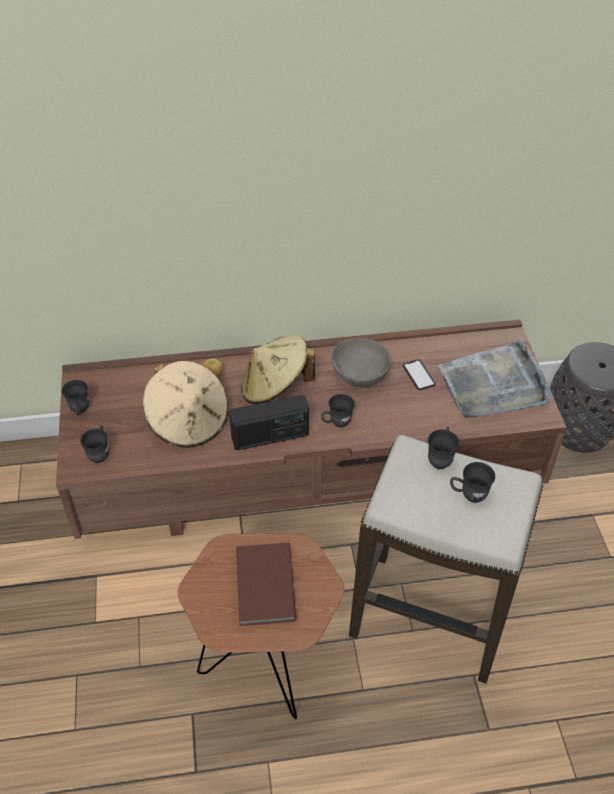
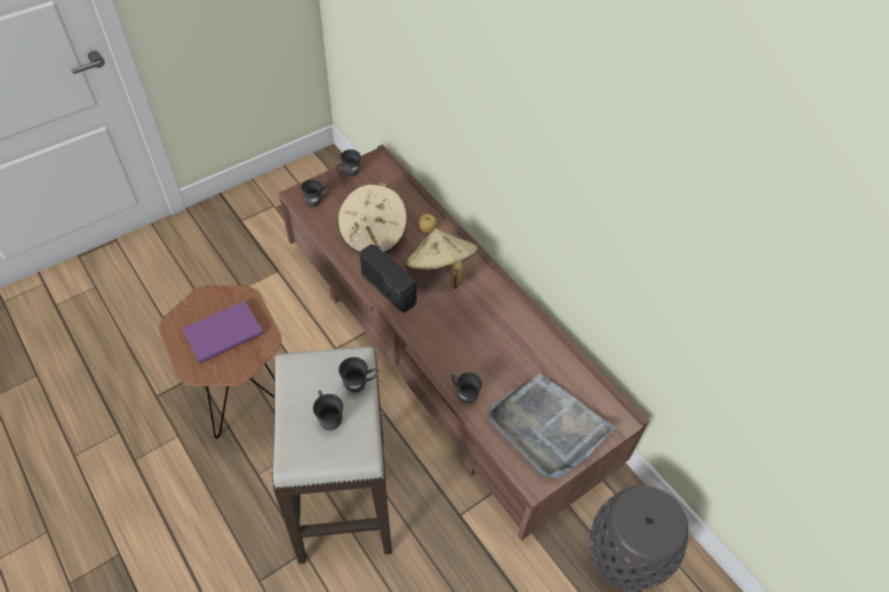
camera: 60 degrees right, 5 degrees up
brown book [236,543,296,626] -> purple book [182,301,264,364]
grey mug [321,394,355,427] -> grey mug moved to [451,372,482,403]
grey bowl [331,338,391,387] -> none
phone [403,359,436,390] -> none

